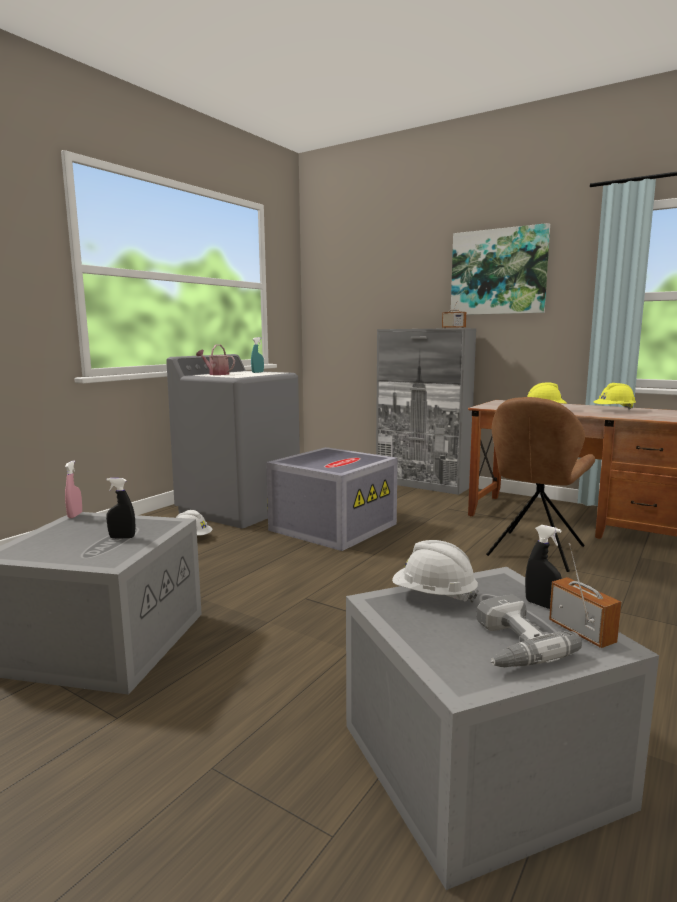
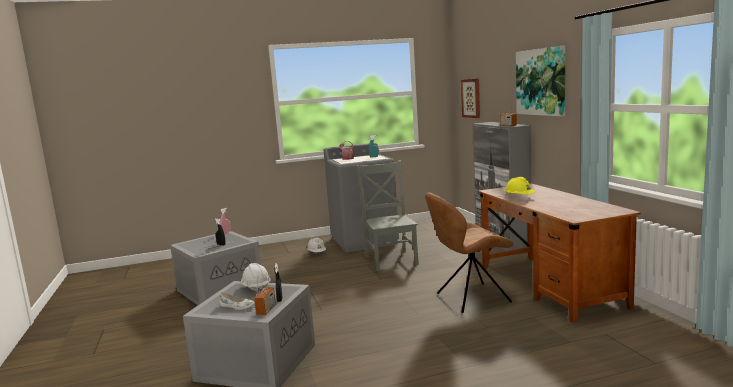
camera: 40 degrees right, 0 degrees up
grey storage box [266,447,398,551] -> grey chair [356,161,419,271]
power drill [477,595,582,667] -> white shoe [219,292,255,310]
yellow hard hat [594,383,636,410] -> none
none -> picture [461,79,480,118]

